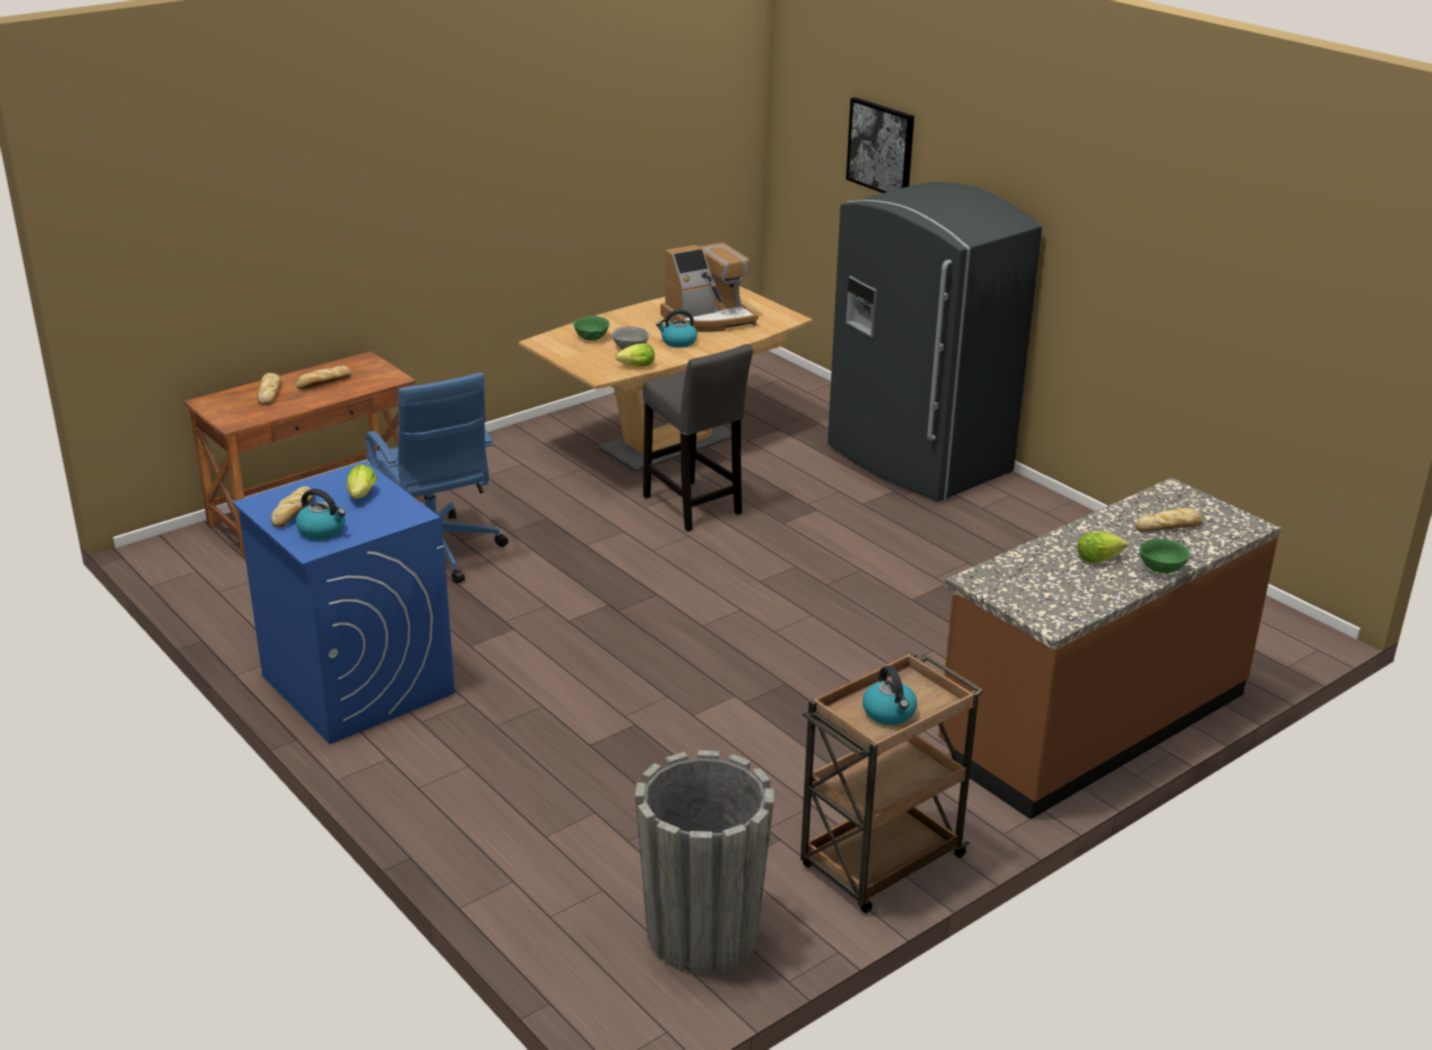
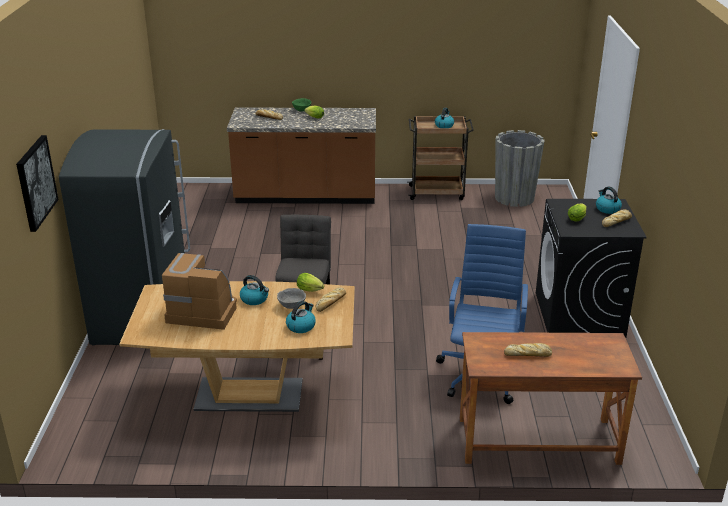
camera: 140 degrees left, 0 degrees up
blue washing machine [233,461,455,744] -> black washing machine [536,199,647,338]
bread [257,373,281,405] -> bread moved to [316,287,346,312]
green bowl [573,316,609,341] -> kettle [286,301,316,333]

